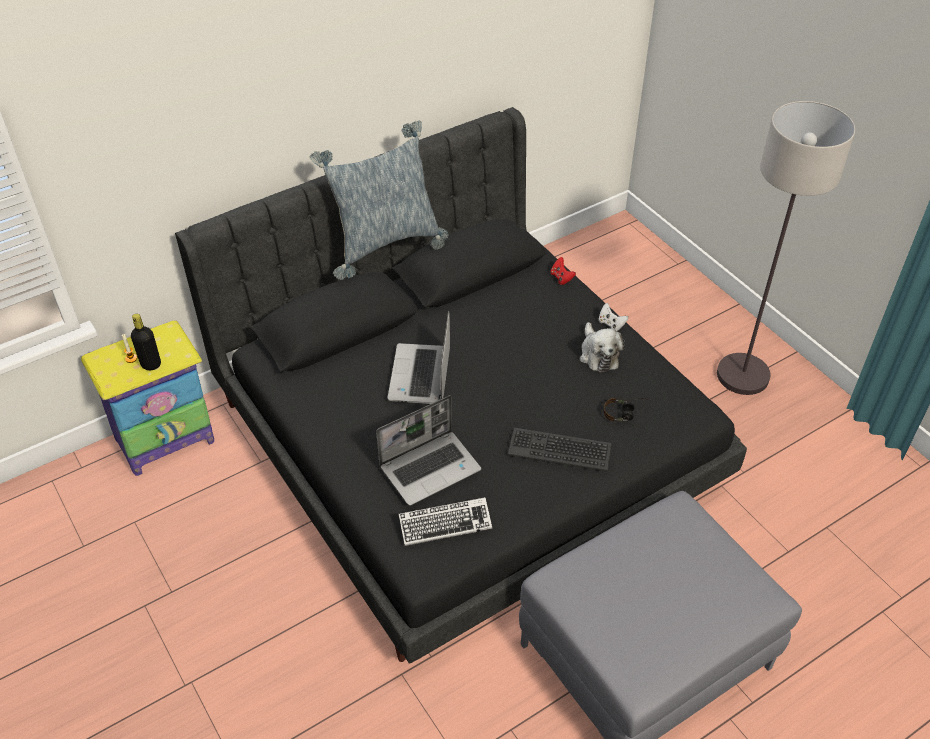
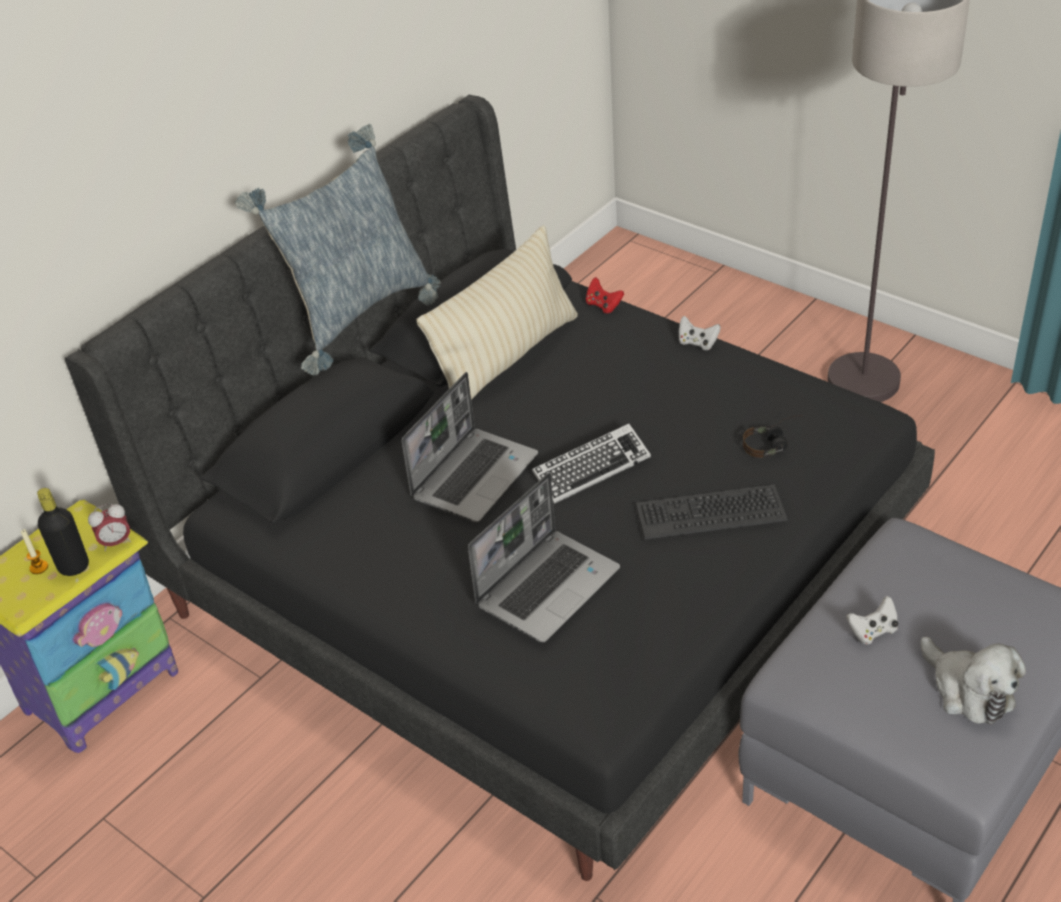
camera: 15 degrees left, 5 degrees down
laptop [387,311,450,404] -> laptop turned 135 degrees counterclockwise [402,372,538,522]
keyboard [398,497,492,546] -> keyboard moved to [532,423,651,504]
plush toy [580,322,625,372] -> plush toy moved to [921,637,1026,725]
none -> alarm clock [88,503,131,551]
none -> beige pillow [417,225,578,400]
none -> white game controller [846,596,898,644]

